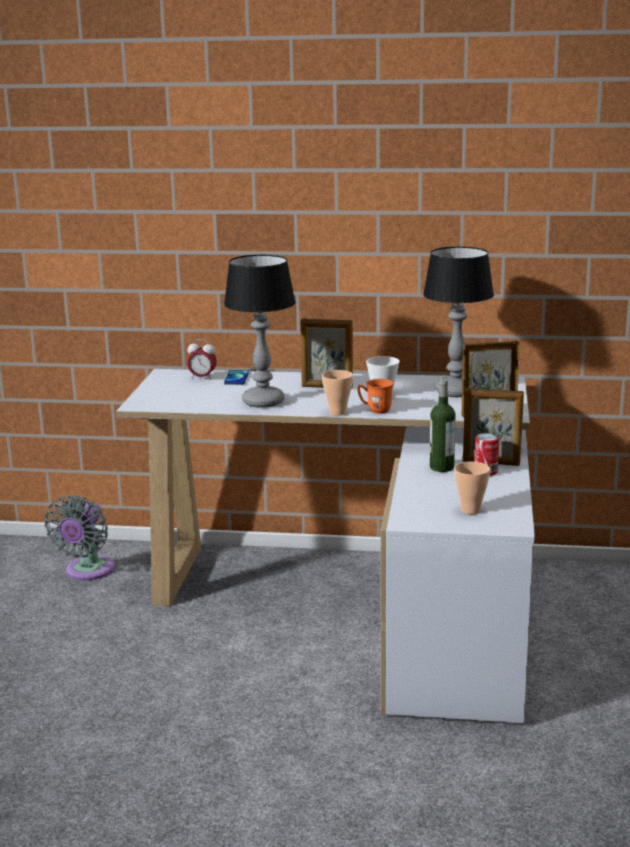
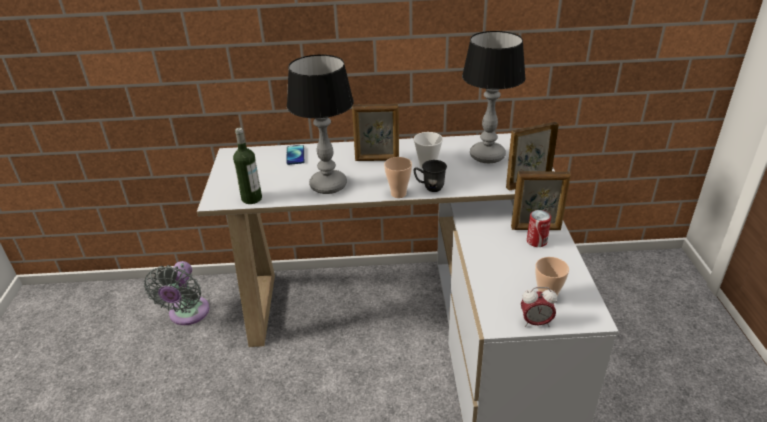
camera: 10 degrees left, 15 degrees up
alarm clock [187,339,217,380] -> alarm clock moved to [521,287,557,327]
orange mug [358,379,394,414] -> grey mug [413,160,447,192]
bottle [430,378,455,472] -> bottle moved to [233,128,262,204]

